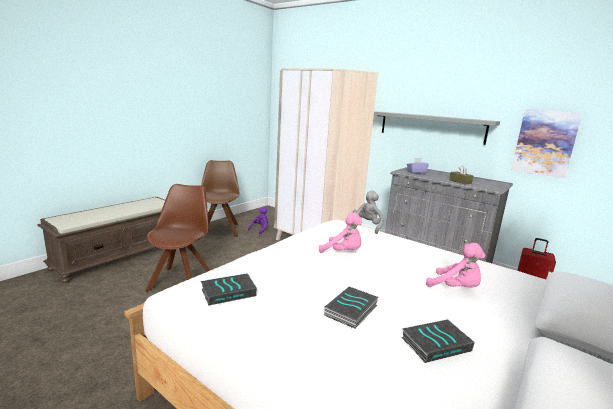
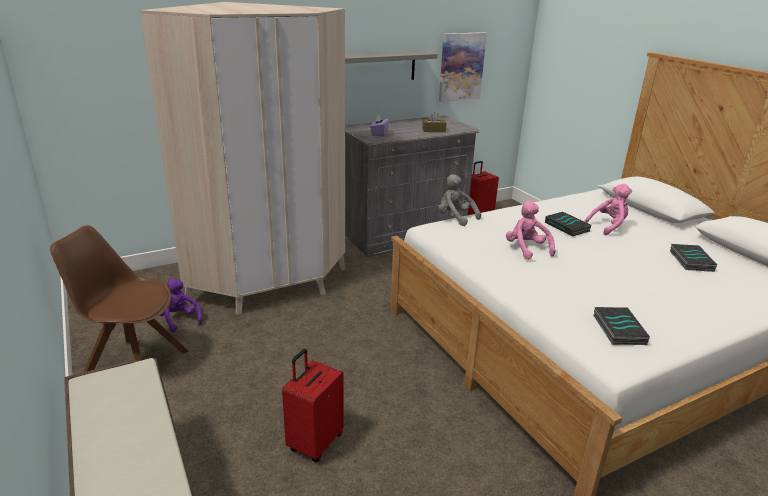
camera: 65 degrees left, 10 degrees up
brown chair [145,184,210,292] -> red suitcase [282,349,344,462]
pink plush toy [319,212,362,253] -> pink plush toy turned 75 degrees counterclockwise [506,201,556,260]
book [324,287,378,329] -> book moved to [545,212,591,237]

